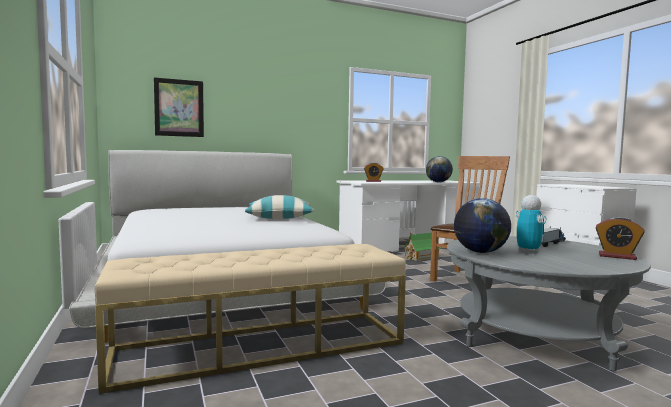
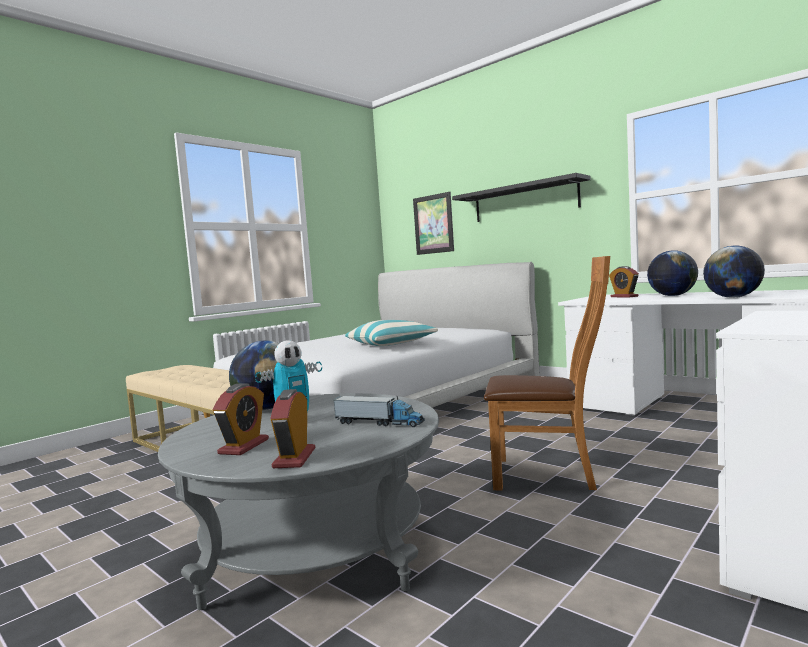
camera: 65 degrees right, 0 degrees up
toy house [402,233,442,261] -> none
none -> alarm clock [213,384,269,455]
none -> black shelf [452,173,591,222]
none -> globe [647,250,698,296]

